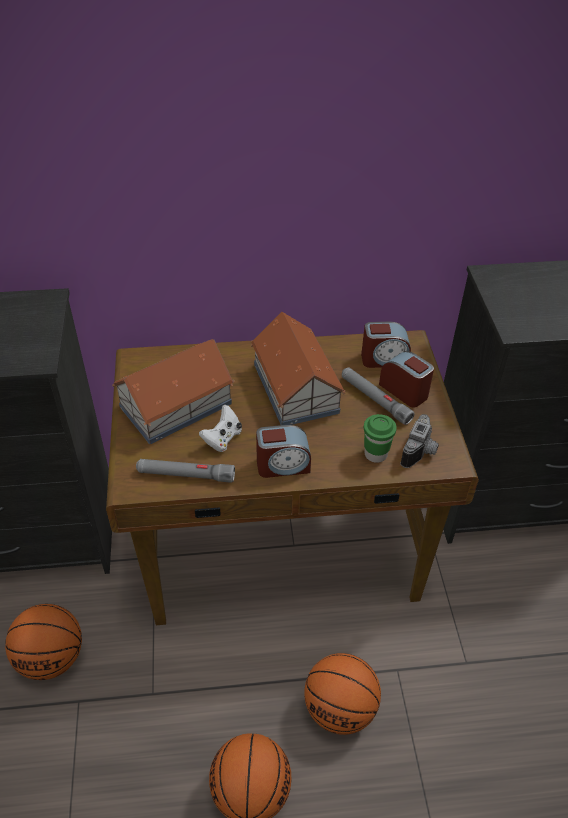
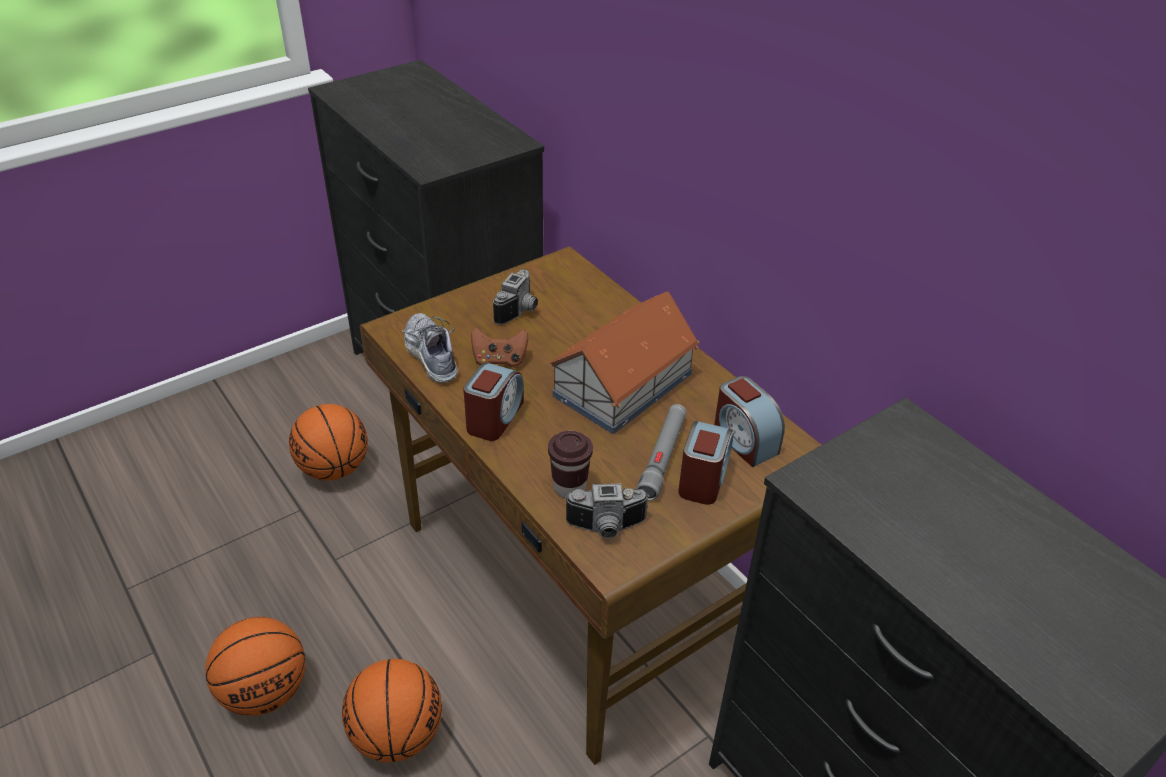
camera: 60 degrees right, 5 degrees down
toy house [112,339,235,444] -> camera [493,269,538,325]
grey flashlight [136,459,235,483] -> shoe [401,313,458,383]
white game controller [199,405,242,452] -> brown game controller [471,328,528,368]
alarm clock [256,425,311,478] -> alarm clock turned 120 degrees counterclockwise [463,363,524,441]
green cup [364,414,397,463] -> brown cup [548,431,593,498]

